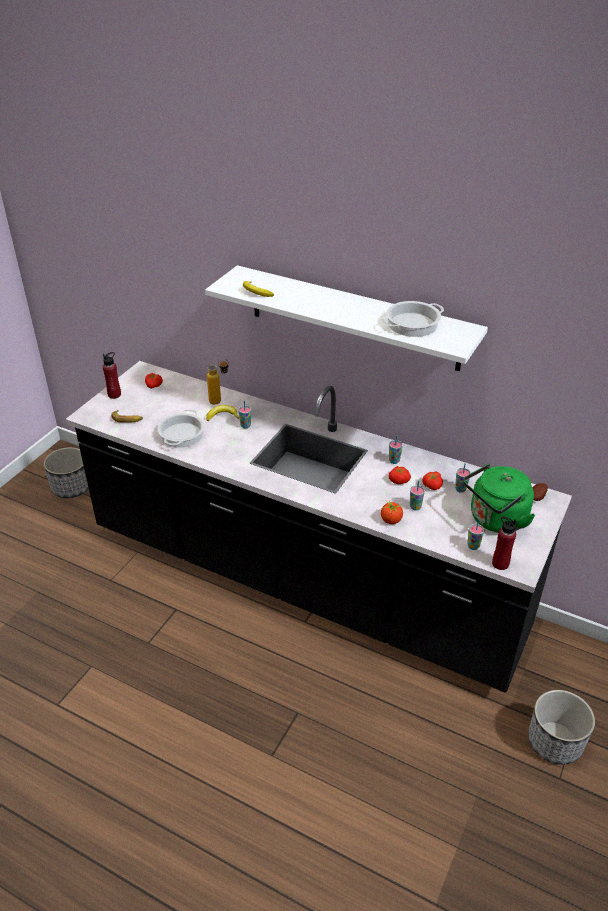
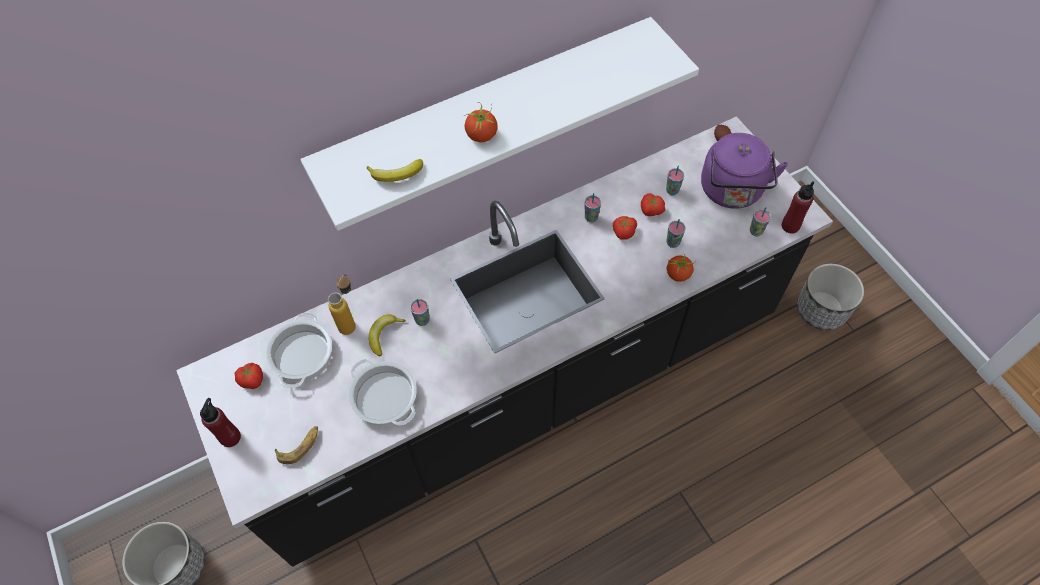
camera: 55 degrees left, 20 degrees up
cooking pot [382,301,444,337] -> cooking pot moved to [266,313,332,388]
green kettle [463,464,535,533] -> purple kettle [701,133,788,209]
none -> tomato [465,102,498,142]

